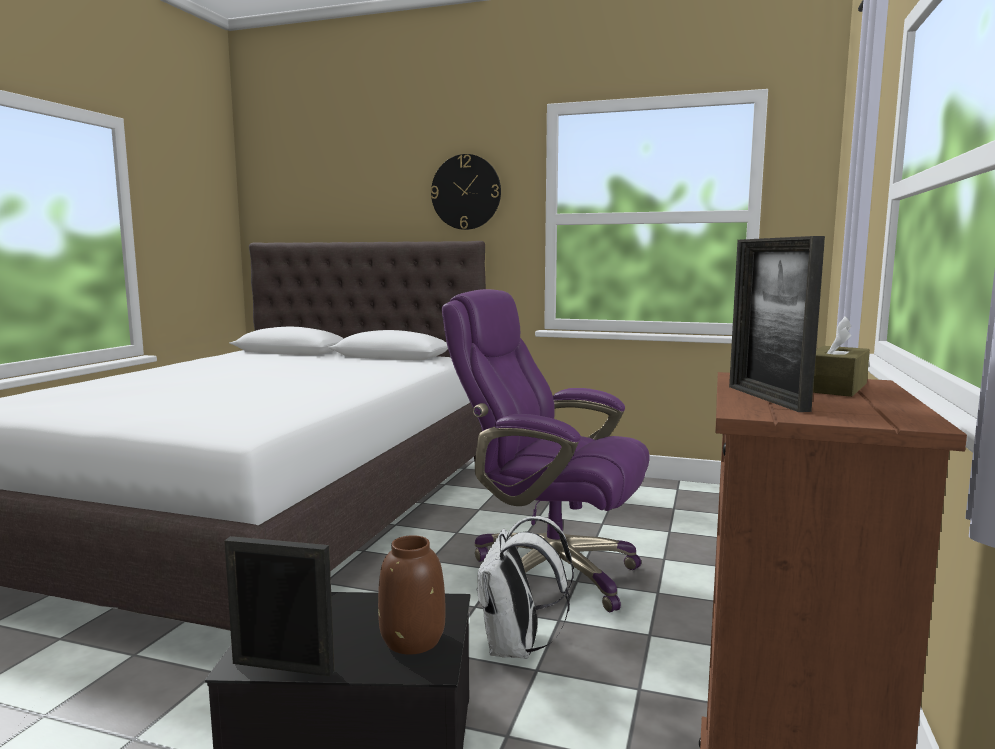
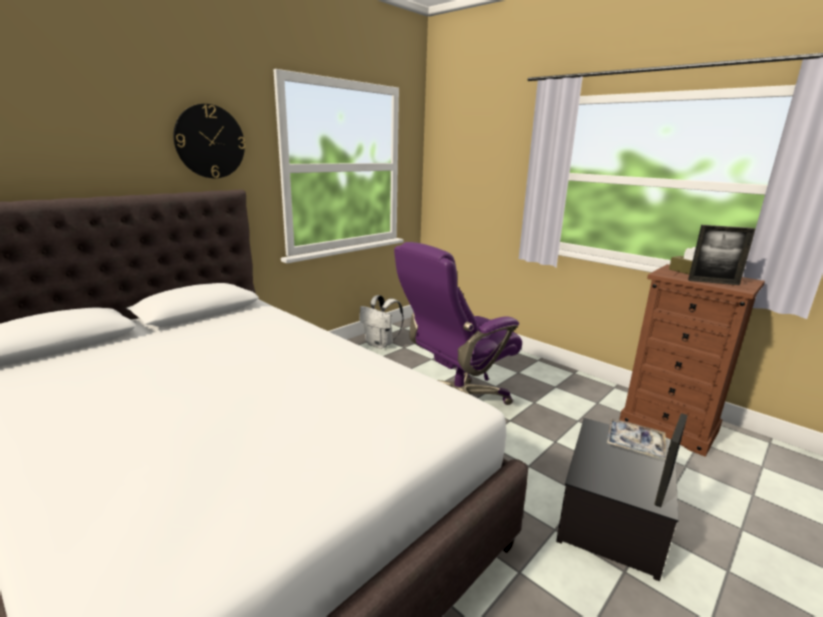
camera: 65 degrees left, 10 degrees up
brown vase [378,535,445,655] -> tray [607,419,666,459]
white backpack [476,516,574,659] -> white backpack moved to [359,295,403,349]

